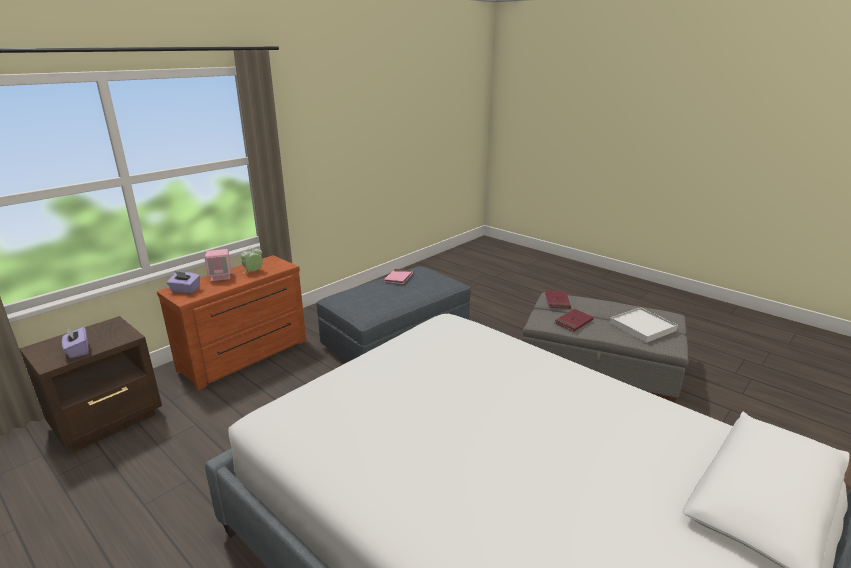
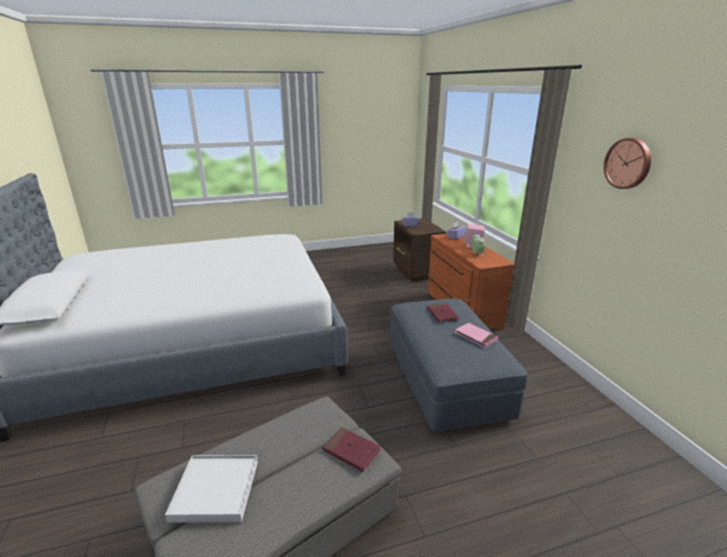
camera: 120 degrees right, 0 degrees up
red book [555,309,594,332] -> red book moved to [427,303,459,323]
none -> wall clock [604,138,651,189]

